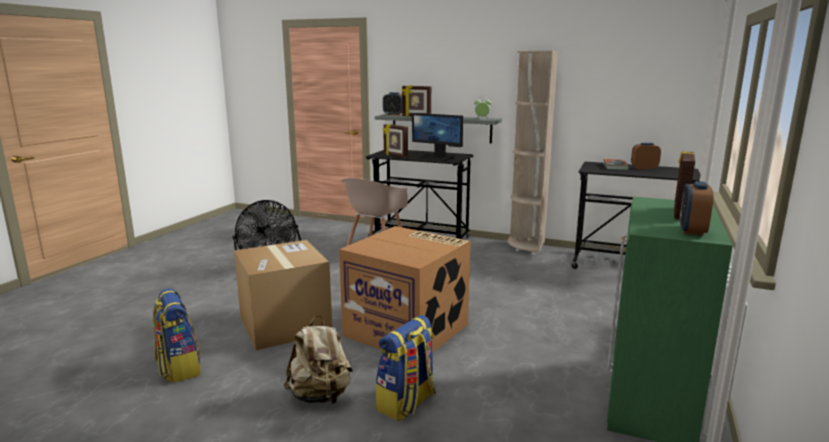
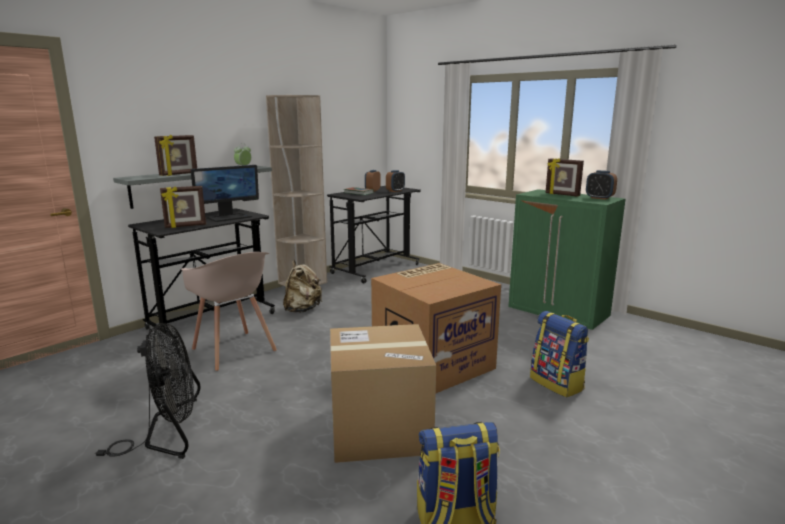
camera: 70 degrees left, 0 degrees up
beige backpack [283,315,353,404] -> beige backpack moved to [283,260,322,313]
alarm clock [383,92,402,115] -> alarm clock moved to [386,170,405,192]

